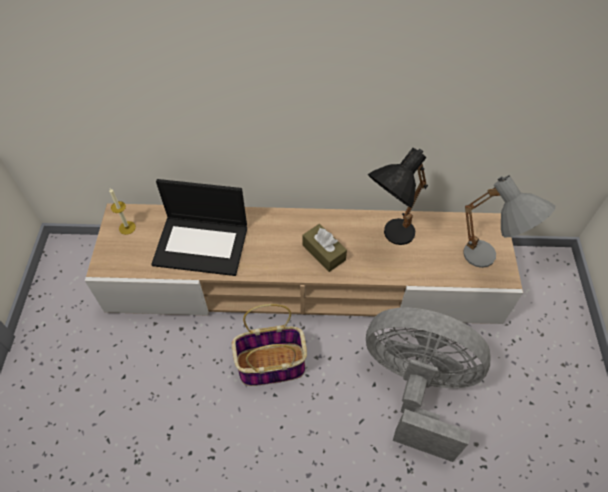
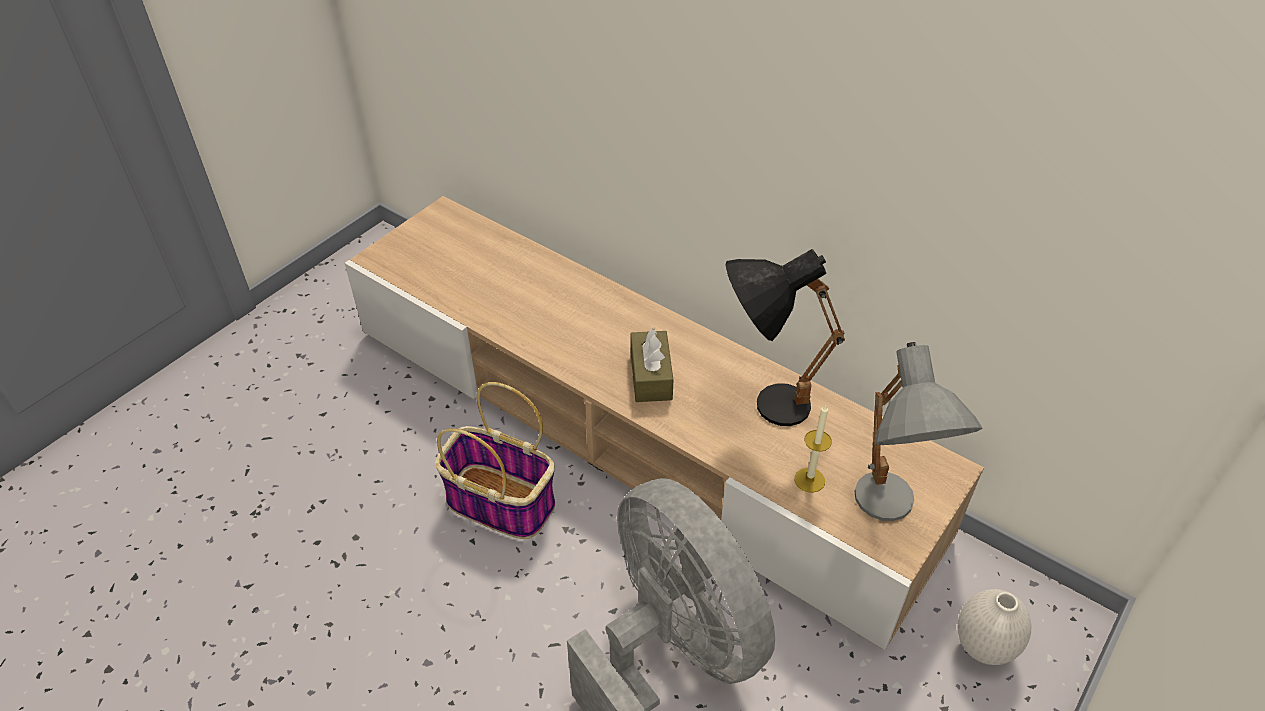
camera: 35 degrees right, 10 degrees down
candle [109,188,136,235] -> candle moved to [795,405,832,493]
laptop [151,179,247,276] -> none
none -> white vase [957,589,1031,665]

